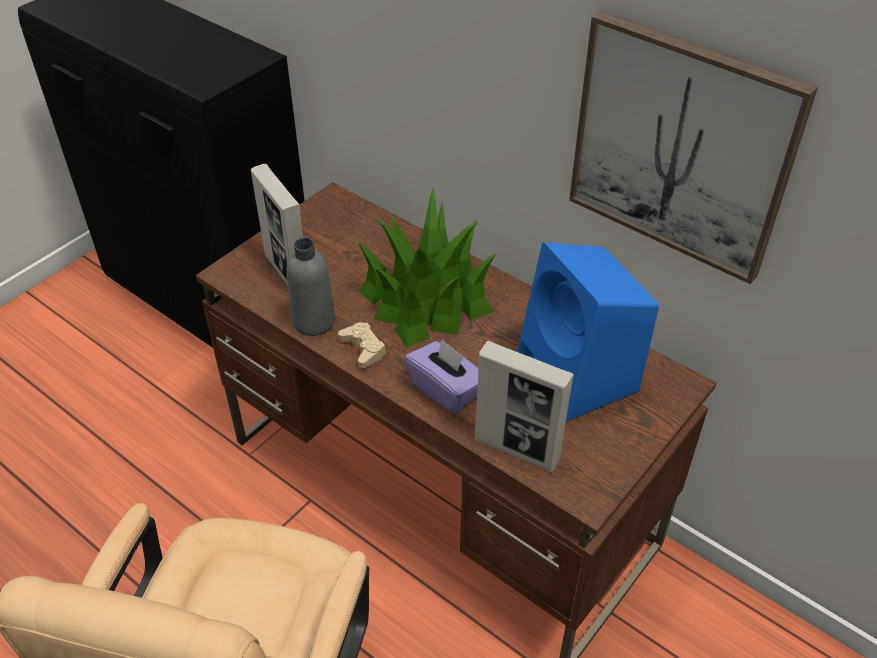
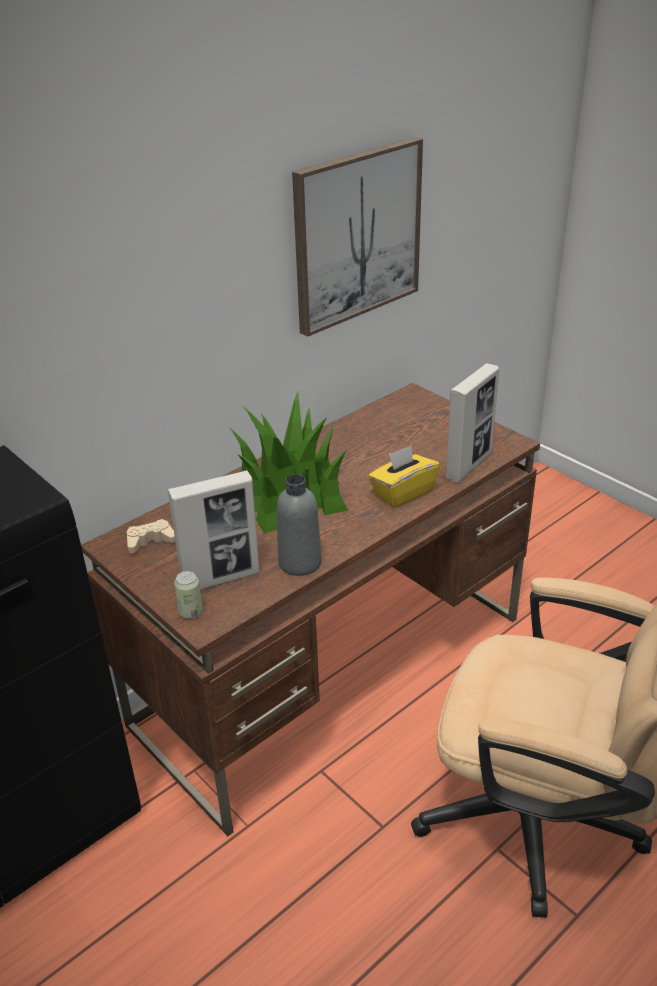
camera: 80 degrees left, 10 degrees down
beige game controller [338,322,386,368] -> beige game controller moved to [127,519,175,553]
purple tissue box [405,339,478,415] -> yellow tissue box [368,446,440,508]
blue speaker [517,242,659,422] -> none
none -> can [174,571,203,619]

